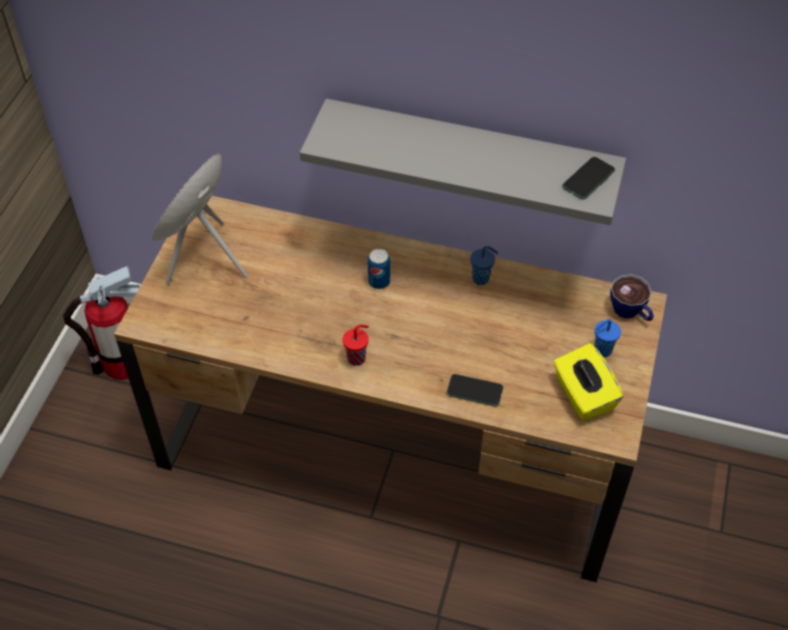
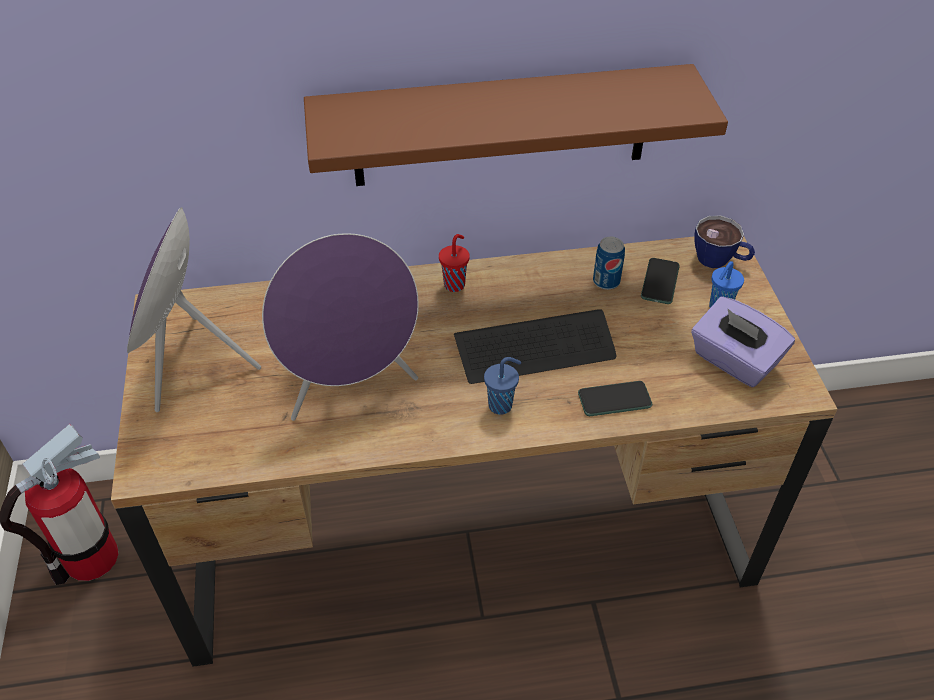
camera: 25 degrees left, 5 degrees down
grey shelf [300,99,626,225] -> brown shelf [304,64,728,186]
red cup [343,324,369,366] -> red cup moved to [439,234,470,292]
can [368,249,390,289] -> can moved to [593,237,625,290]
blue cup [470,246,498,285] -> blue cup moved to [484,357,521,415]
yellow tissue box [554,343,623,421] -> purple tissue box [691,296,795,387]
phone [562,157,615,200] -> phone moved to [641,258,680,304]
none -> purple speaker [262,233,419,421]
none -> keyboard [454,309,616,384]

